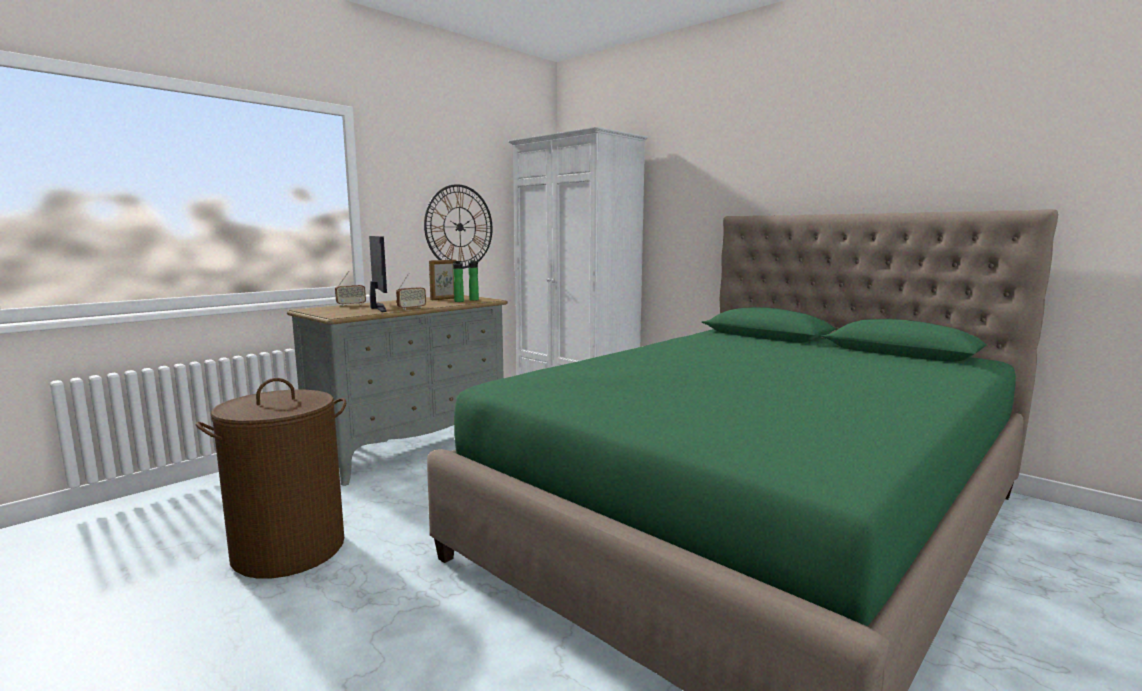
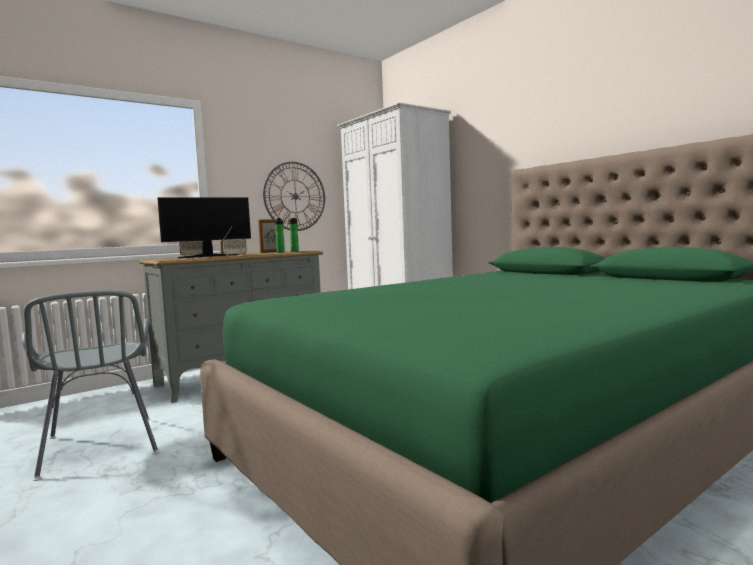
camera: 10 degrees right, 5 degrees down
brown laundry basket [196,378,346,579] -> grey chair [22,290,159,481]
monitor [369,236,387,312] -> monitor turned 75 degrees clockwise [158,197,251,258]

